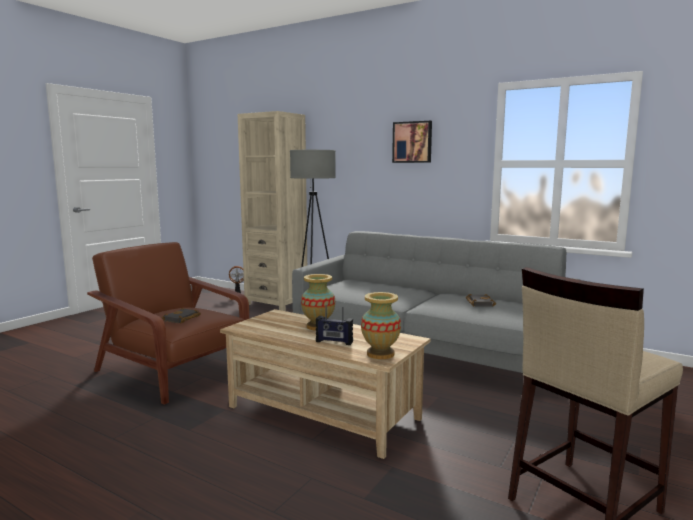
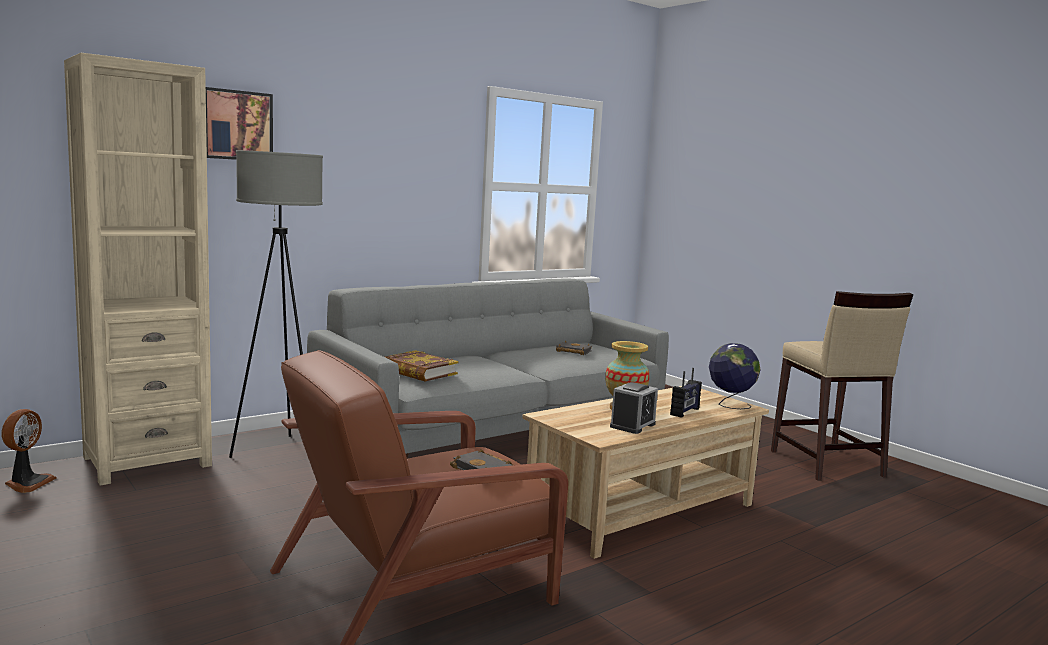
camera: 70 degrees left, 0 degrees up
vase [361,292,401,359] -> globe [709,343,761,409]
picture [392,121,432,163] -> picture moved to [206,87,273,160]
none -> book [385,350,459,381]
none -> alarm clock [610,382,658,434]

